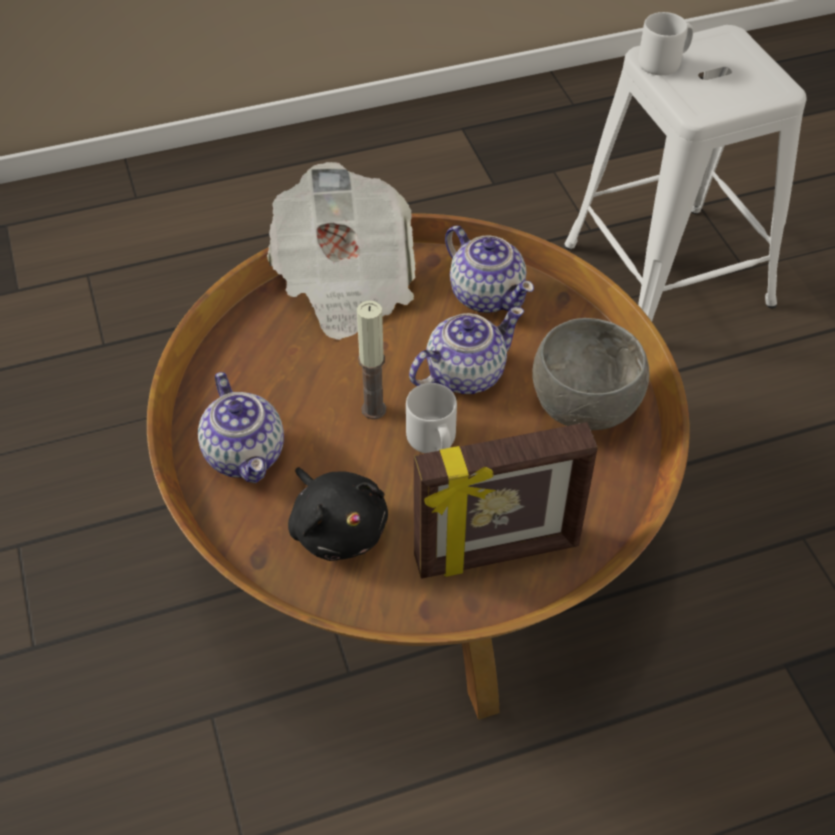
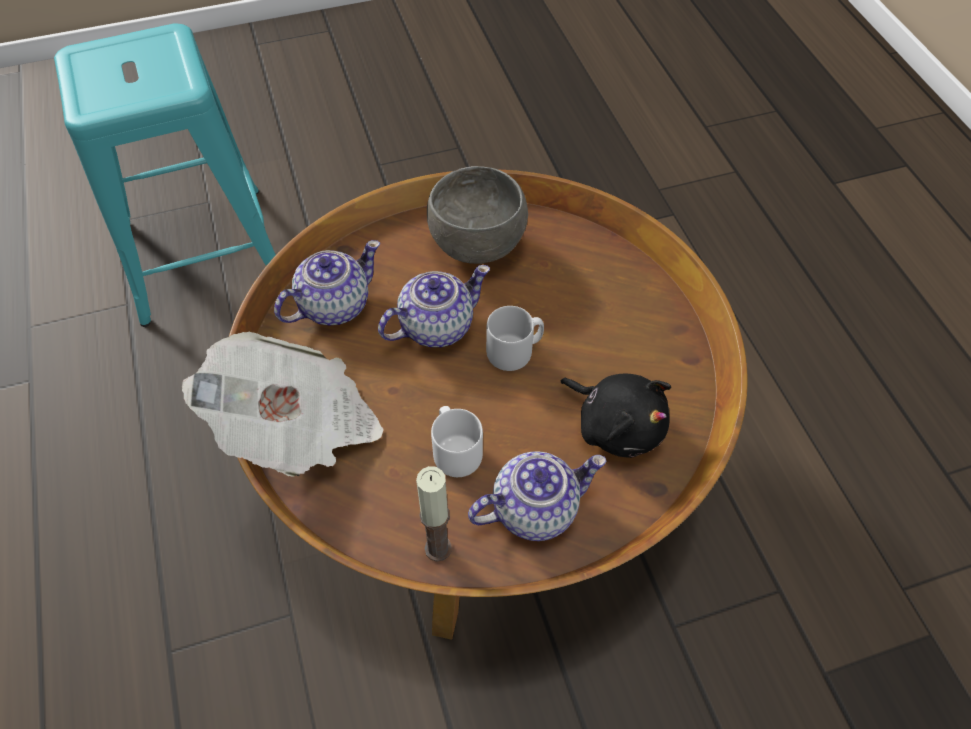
camera: 90 degrees left, 5 degrees up
black plush toy [288,467,388,561] -> black plush toy turned 75 degrees clockwise [560,374,671,458]
candle [357,301,386,419] -> candle moved to [416,466,452,562]
teapot [409,307,524,394] -> teapot turned 90 degrees clockwise [378,265,490,347]
picture frame [414,422,598,579] -> none
white stool [564,25,807,321] -> turquoise stool [54,23,276,327]
white mug [638,12,693,75] -> white mug moved to [431,406,483,477]

